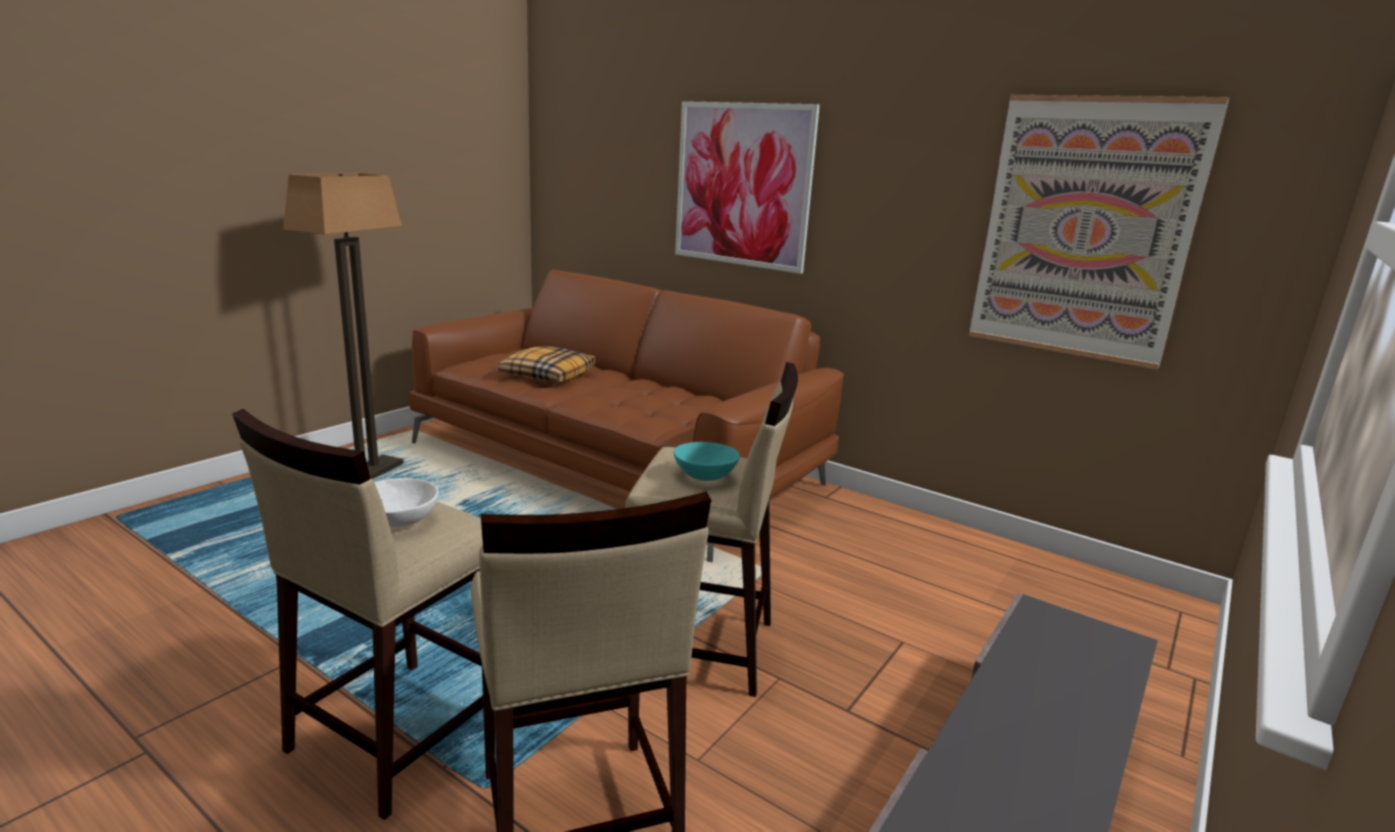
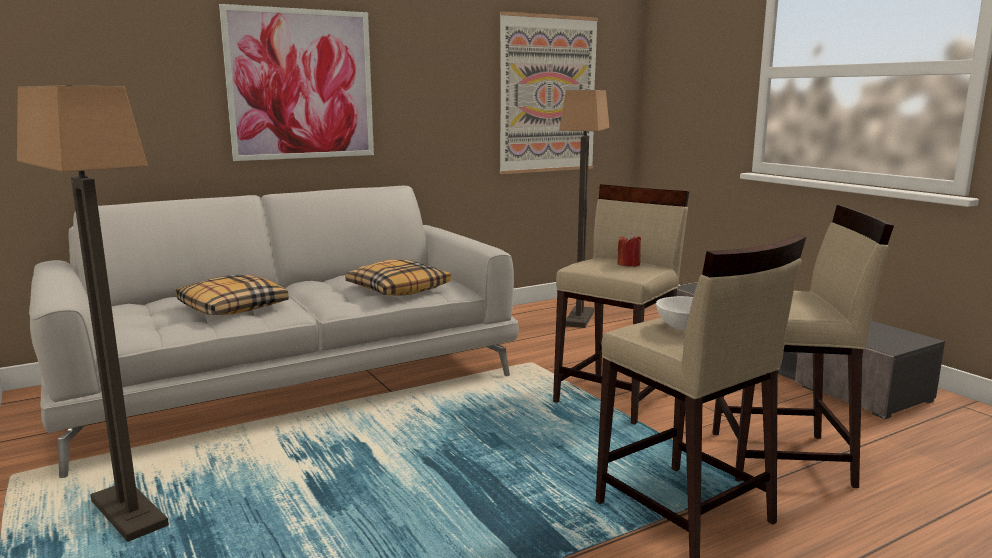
camera: 65 degrees left, 5 degrees down
brown sofa [409,270,844,562] -> grey sofa [29,186,519,478]
turquoise bowl [674,442,740,481] -> red candle [617,233,641,267]
none -> pillow [345,260,451,296]
none -> floor lamp [559,89,610,328]

